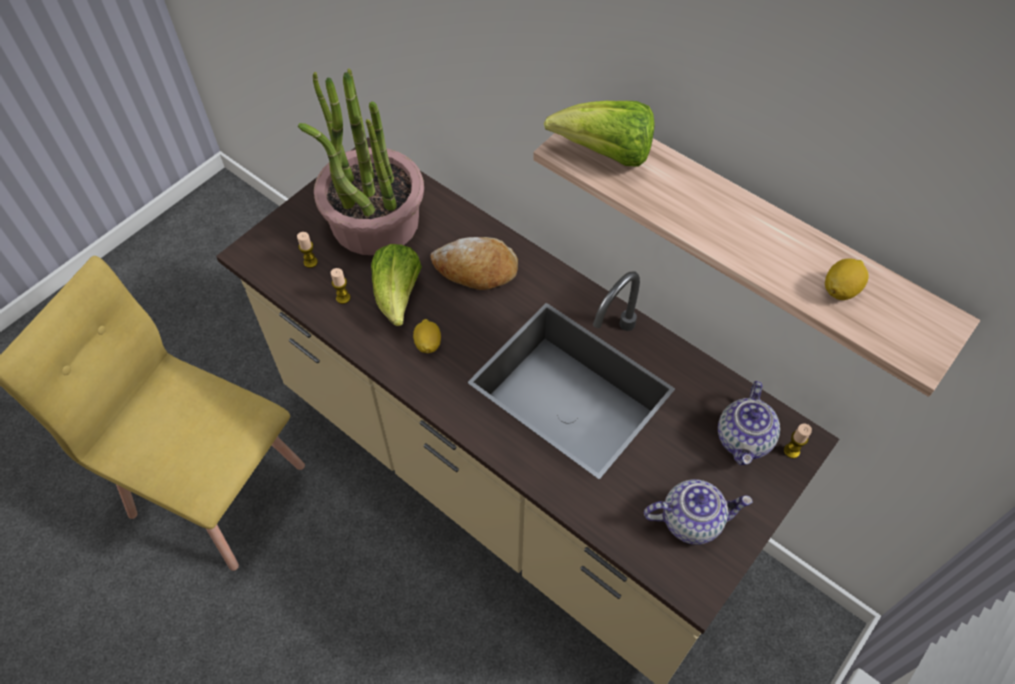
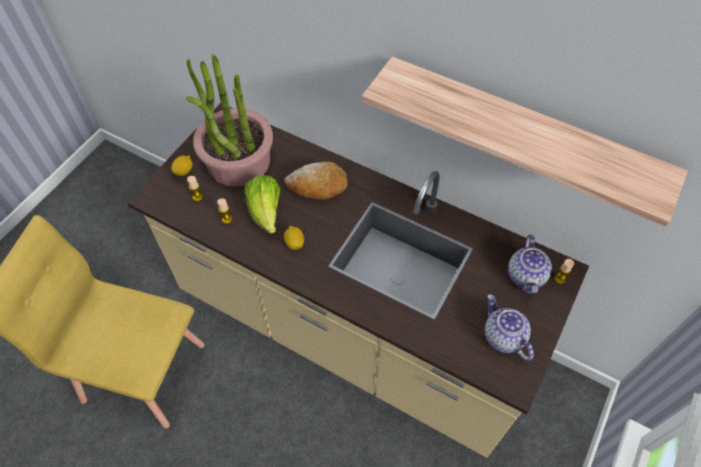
camera: 10 degrees left, 0 degrees up
lettuce [544,101,655,167] -> none
teapot [644,479,753,545] -> teapot turned 105 degrees counterclockwise [485,294,534,361]
lemon [825,258,869,300] -> lemon moved to [171,155,193,176]

